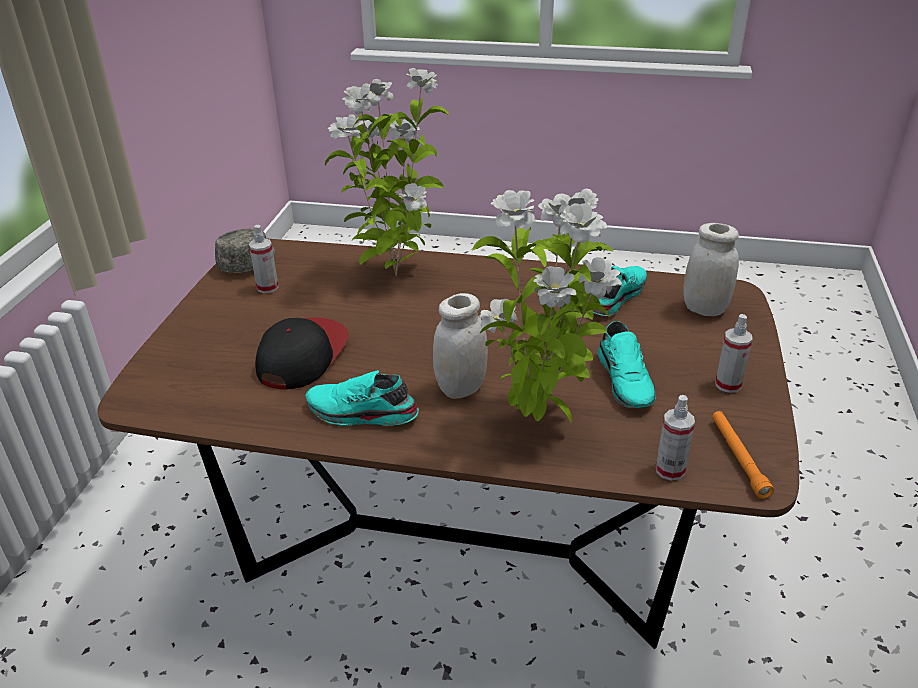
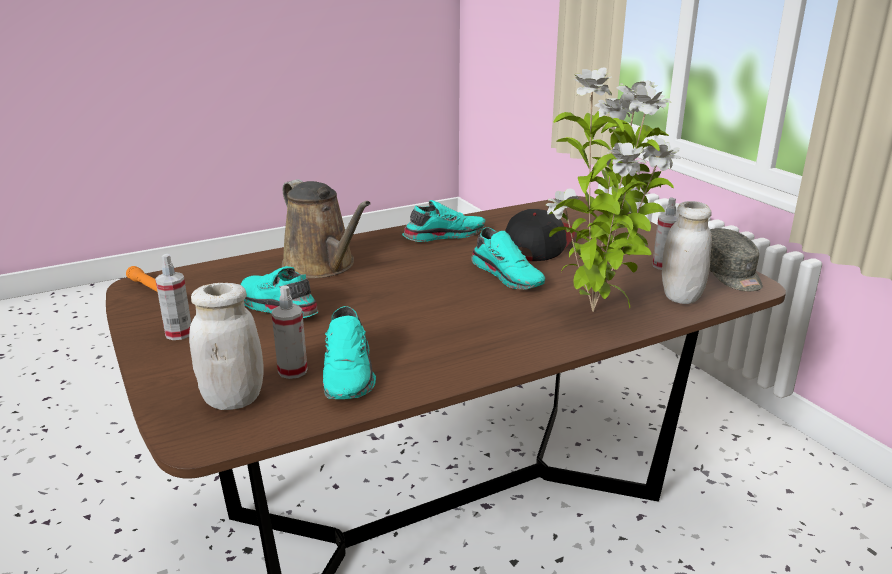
camera: 140 degrees right, 10 degrees down
cap [255,317,349,390] -> cap turned 135 degrees counterclockwise [505,209,576,261]
white jar [433,293,488,399] -> white jar moved to [662,201,712,304]
potted plant [472,189,622,424] -> brown watering can [282,179,371,278]
spray bottle [656,395,695,481] -> spray bottle moved to [271,285,308,379]
none -> turquoise shoe [471,228,545,289]

